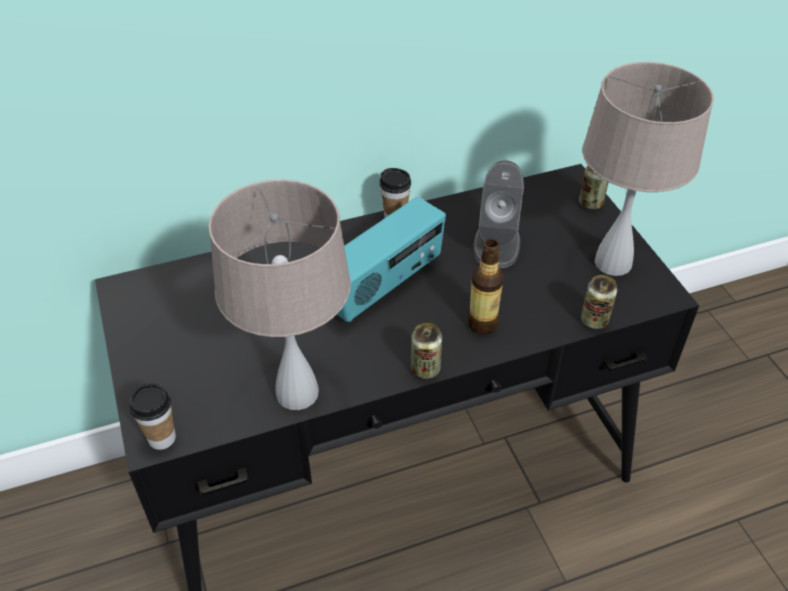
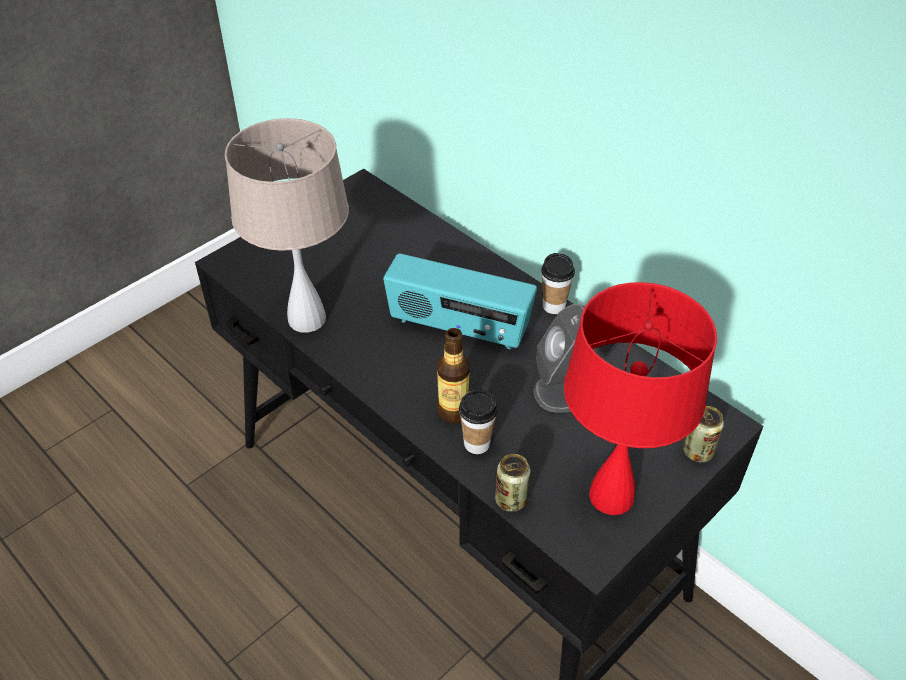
camera: 65 degrees right, 0 degrees up
cup [130,383,176,450] -> cup moved to [459,390,497,454]
can [411,323,442,379] -> none
beige table lamp [582,62,714,276] -> red table lamp [564,282,717,515]

